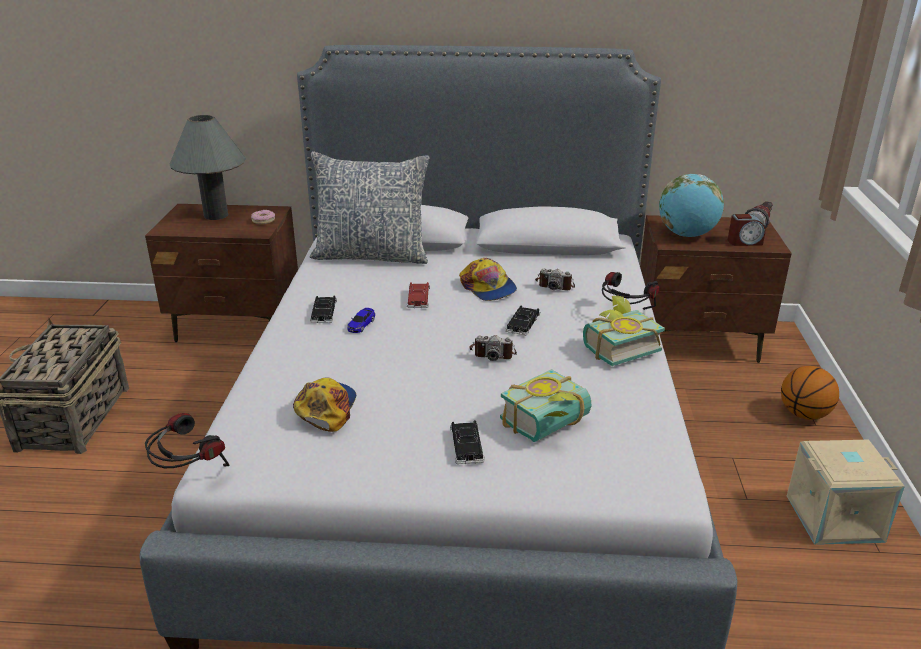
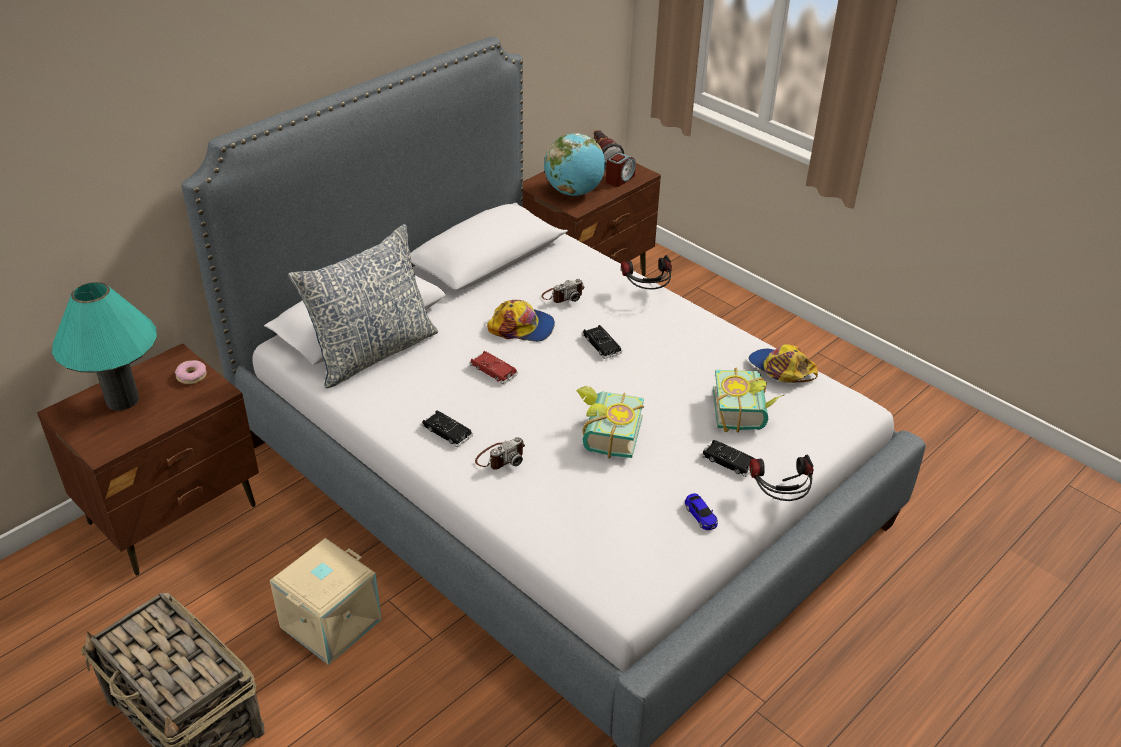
camera: 50 degrees left, 10 degrees up
headphones [145,413,230,468] -> headphones moved to [749,455,813,501]
grey table lamp [170,115,246,220] -> turquoise table lamp [52,282,157,411]
cap [293,378,356,432] -> cap moved to [748,344,818,383]
toy car [347,308,375,333] -> toy car moved to [685,493,718,530]
camera [469,335,517,361] -> camera moved to [475,437,525,470]
book [583,296,665,366] -> book moved to [576,386,644,458]
basketball [781,366,839,420] -> none
beige storage box [787,440,905,545] -> beige storage box moved to [270,538,382,665]

